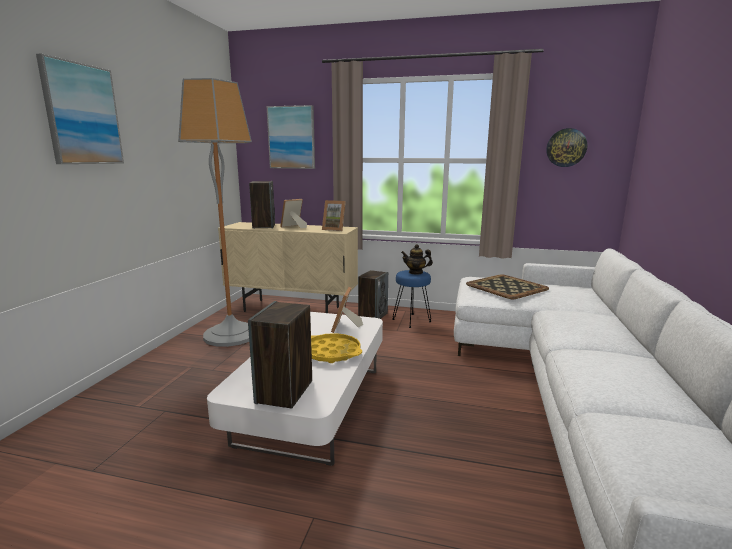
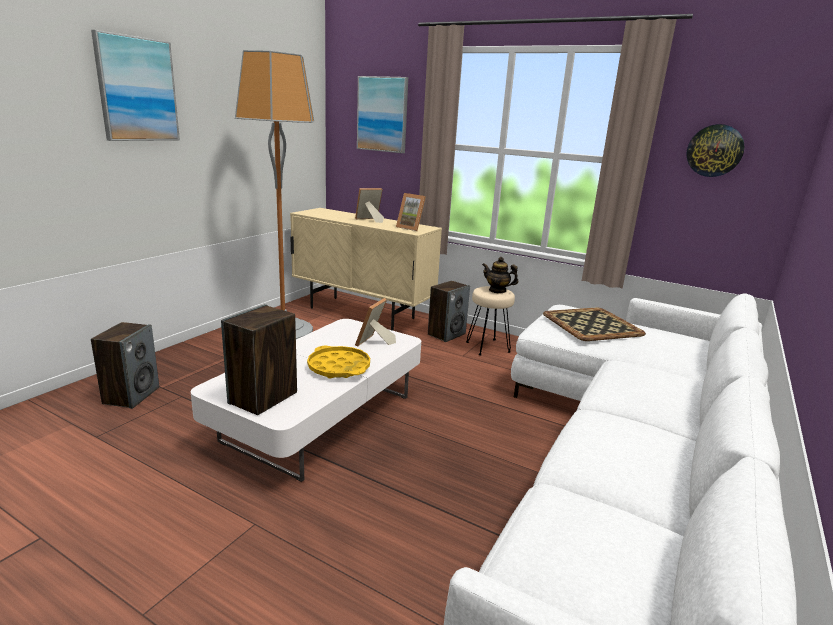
camera: 15 degrees right, 5 degrees up
speaker [249,181,275,229] -> speaker moved to [91,322,159,409]
blue stool [392,270,431,328] -> beige stool [466,286,515,355]

